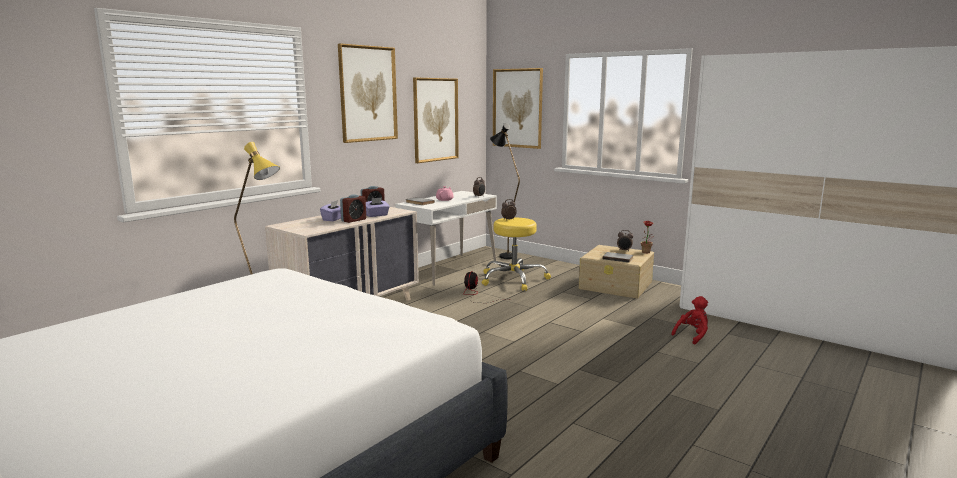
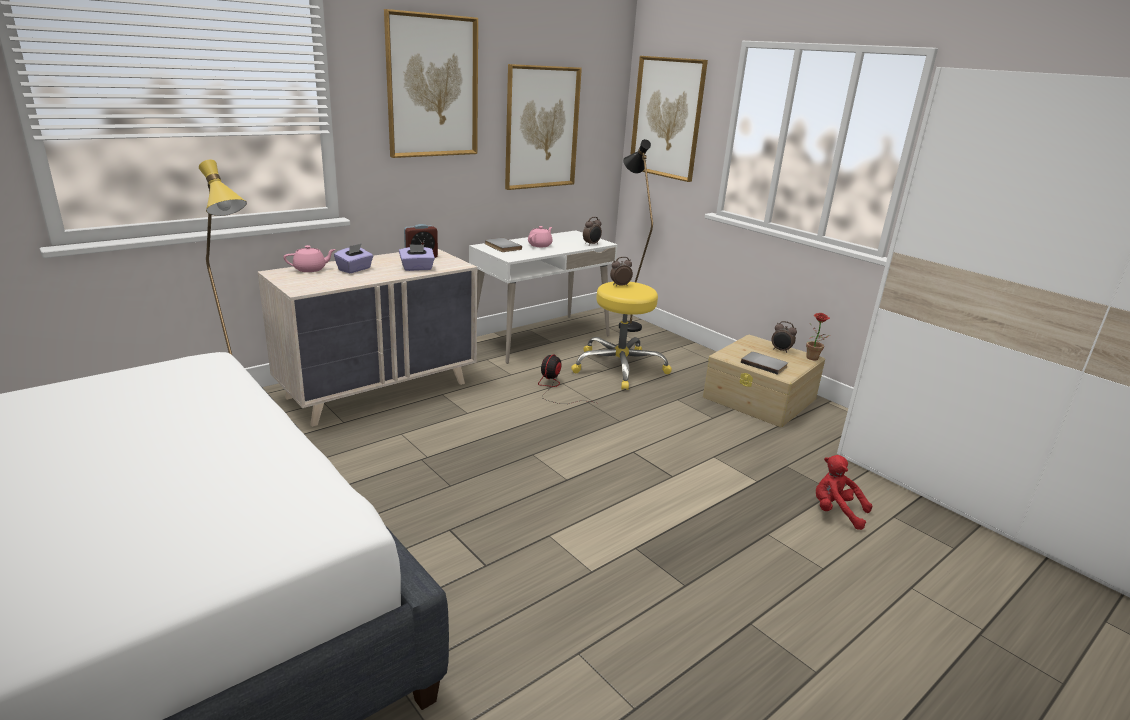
camera: 10 degrees right, 10 degrees up
alarm clock [340,194,366,223] -> none
red plush toy [671,296,708,345] -> red plush toy turned 120 degrees counterclockwise [816,455,872,530]
none -> pink teapot [283,245,336,272]

